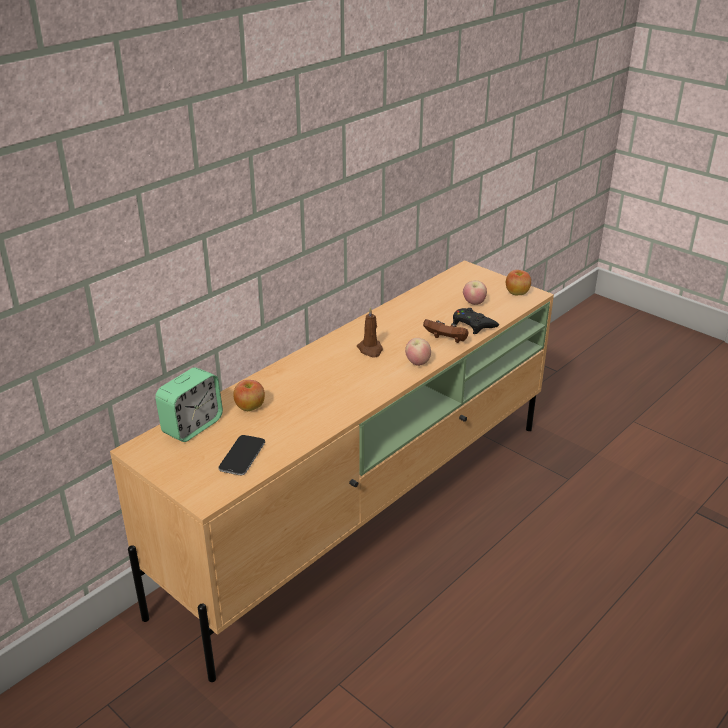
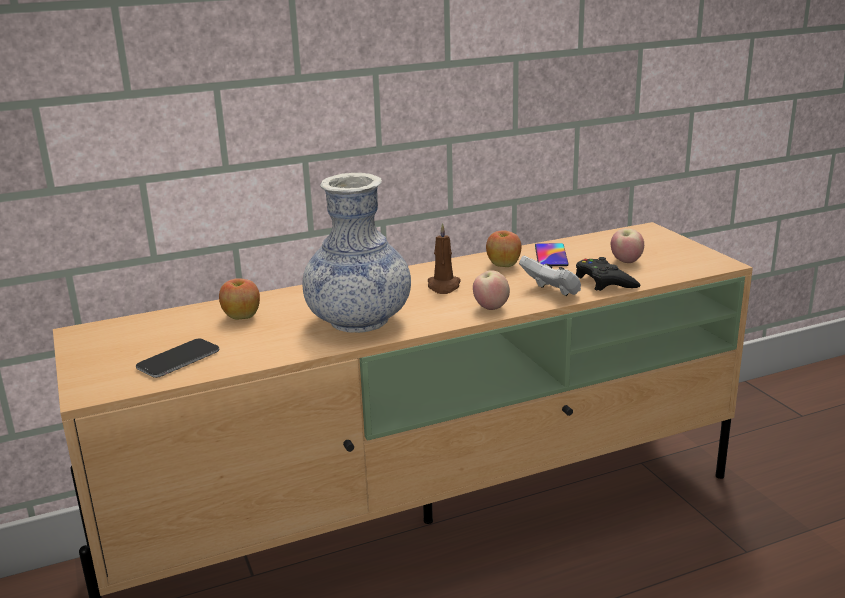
camera: 25 degrees right, 10 degrees down
alarm clock [155,367,223,442] -> none
brown game controller [423,319,468,343] -> white game controller [519,256,581,296]
apple [506,270,531,295] -> apple moved to [486,230,521,267]
none -> vase [302,173,411,333]
none -> phone [535,243,569,266]

